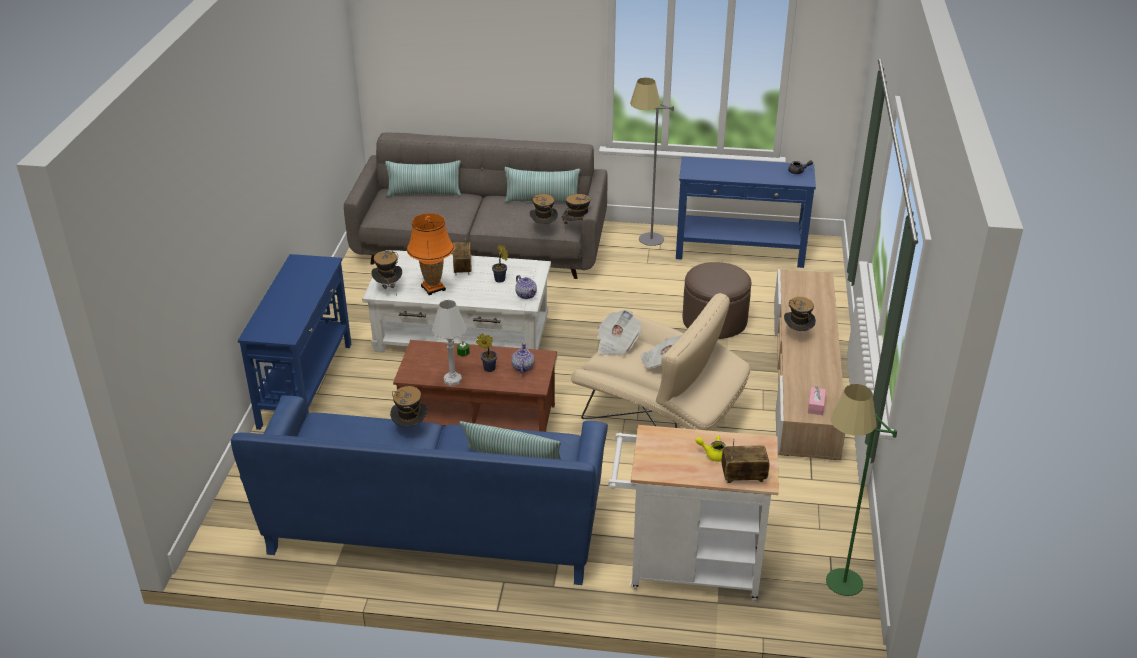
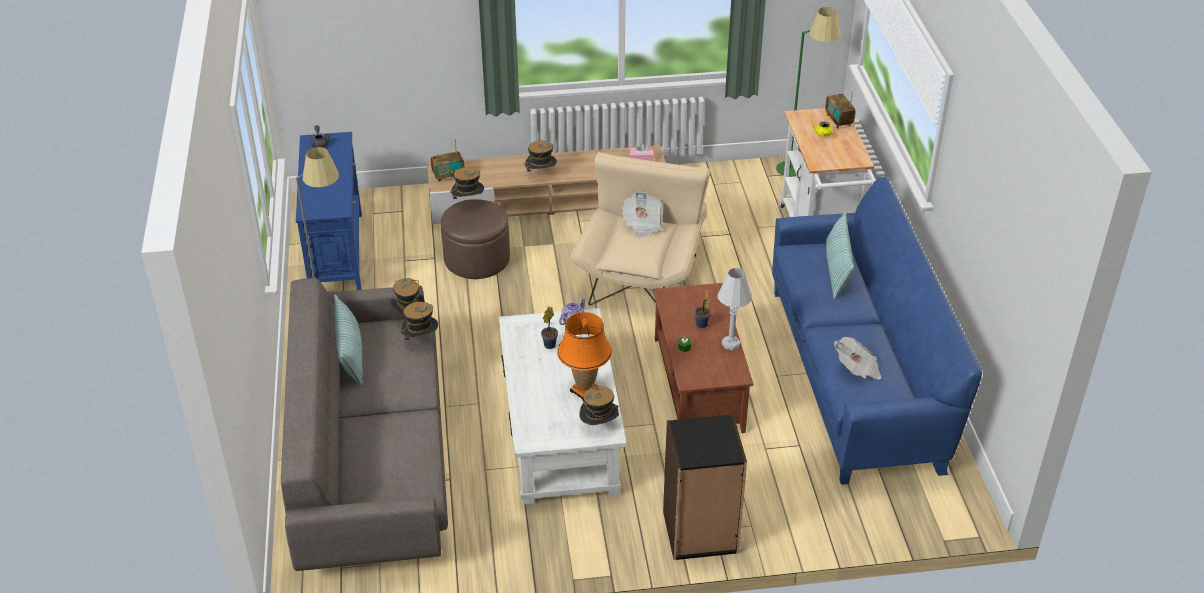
camera: 105 degrees left, 5 degrees up
blue console table [238,254,351,430] -> black bookcase [663,414,747,560]
pillow [385,160,461,197] -> none
hat [390,386,427,427] -> hat moved to [450,167,484,201]
radio [453,239,472,275] -> radio moved to [431,139,465,182]
teapot [511,343,534,374] -> none
newspaper [597,310,642,355] -> newspaper moved to [834,337,881,380]

